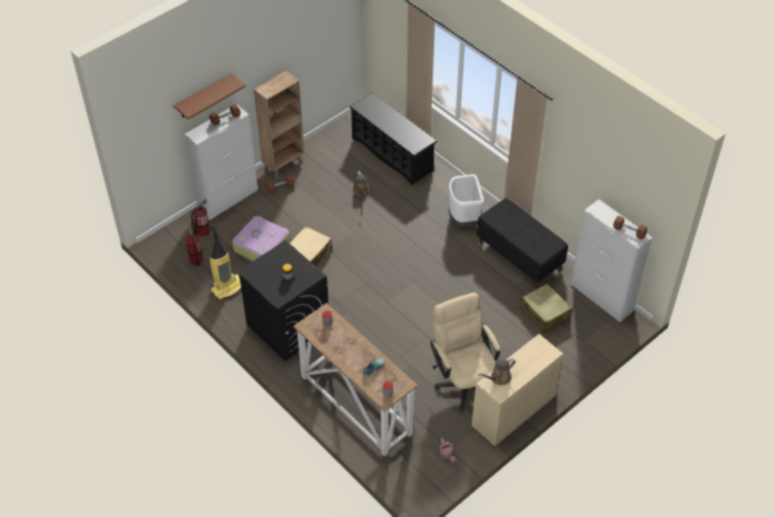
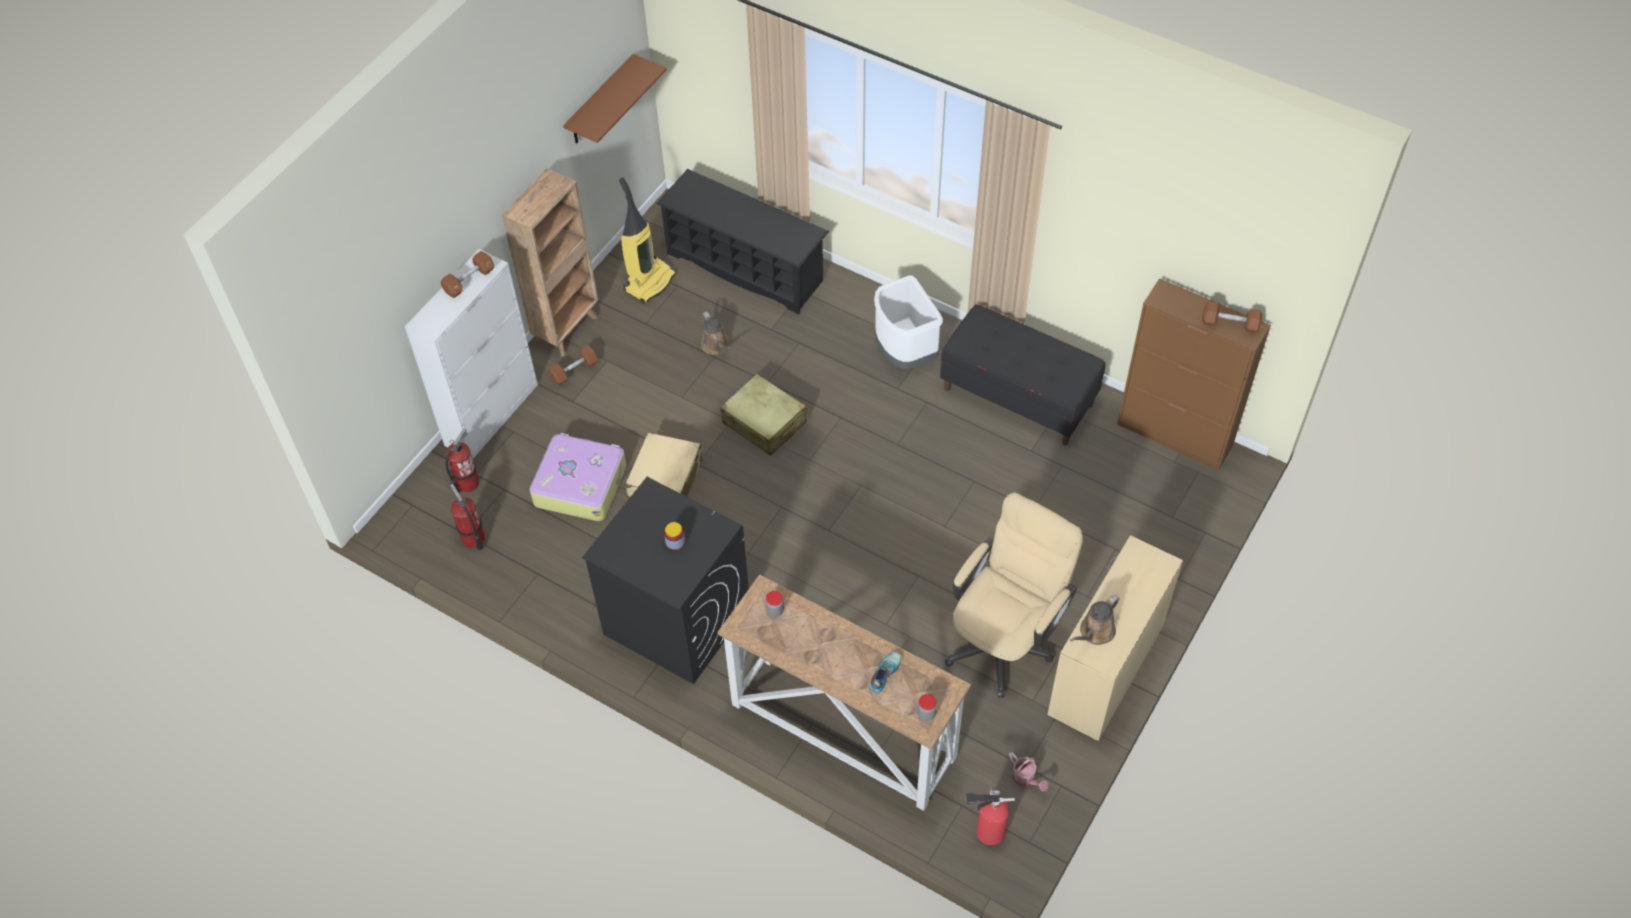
camera: 15 degrees left, 5 degrees up
brown shelf [173,73,246,119] -> brown shelf moved to [563,54,667,144]
vacuum cleaner [209,224,241,301] -> vacuum cleaner moved to [619,177,676,304]
beige office chair [430,292,500,413] -> beige office chair turned 75 degrees clockwise [945,492,1083,698]
beige suitcase [520,283,572,333] -> beige suitcase moved to [720,374,807,456]
white cabinet [571,199,652,322] -> brown cabinet [1117,278,1271,470]
none -> fire extinguisher [966,786,1015,846]

